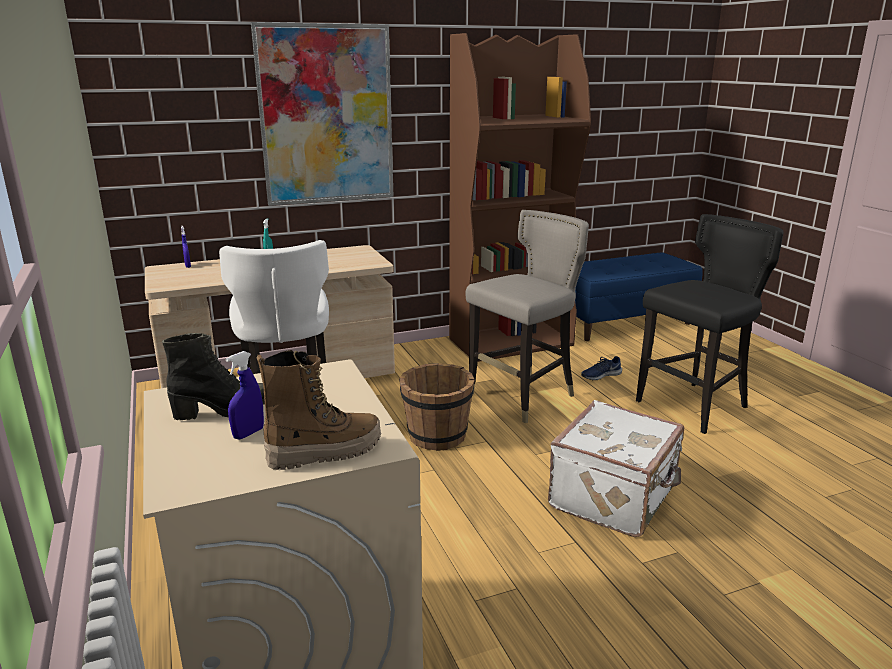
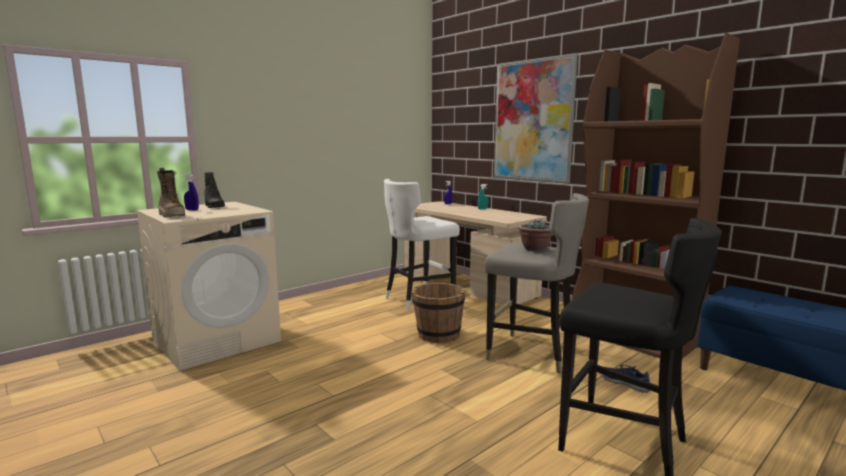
camera: 70 degrees right, 10 degrees down
white suitcase [548,400,684,537] -> none
none -> potted plant [517,219,553,251]

